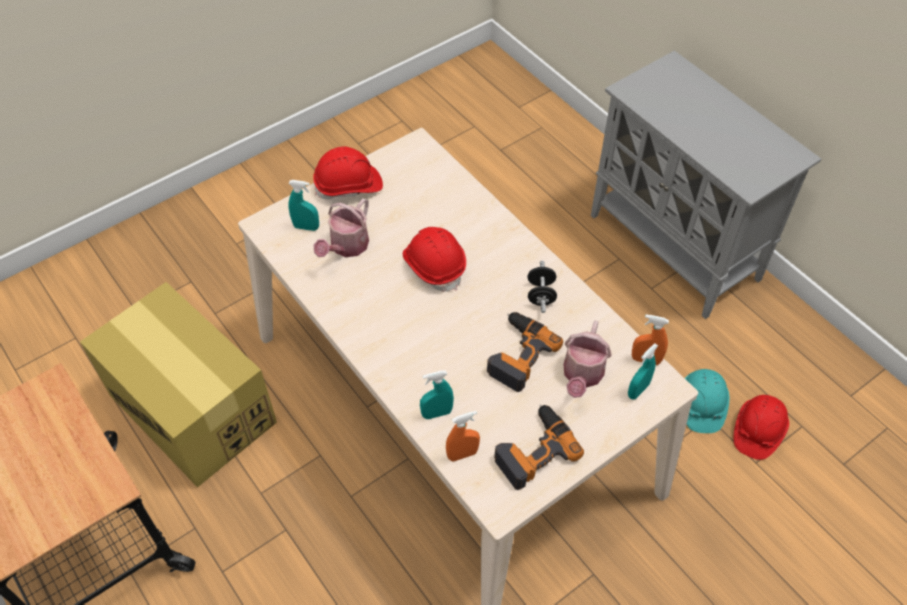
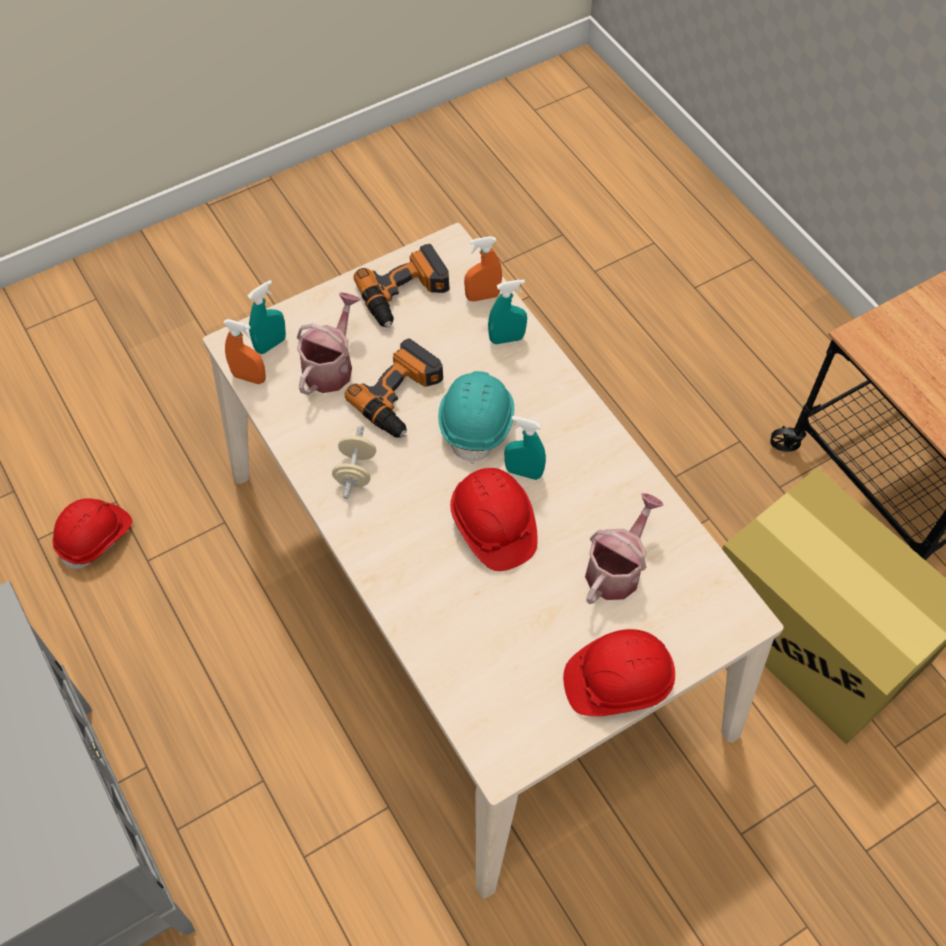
camera: 175 degrees left, 5 degrees up
turquoise spray bottle [288,180,319,231] -> turquoise spray bottle moved to [504,416,546,480]
black dumbbell [527,261,557,313] -> beige dumbbell [332,425,376,499]
turquoise hard hat [685,369,729,433] -> turquoise hard hat moved to [438,371,514,464]

